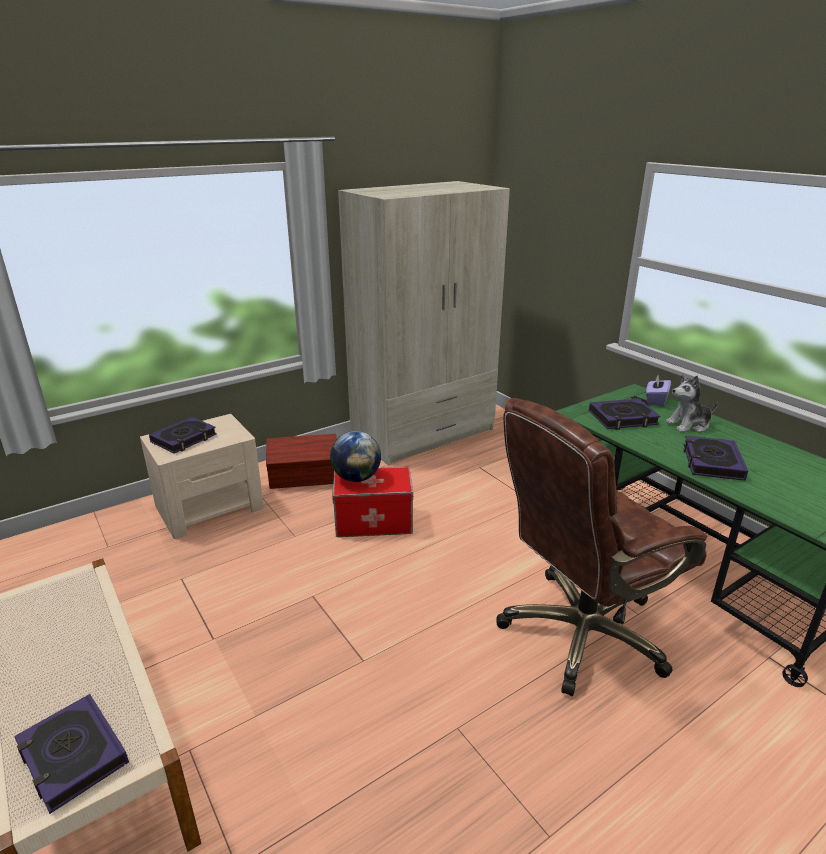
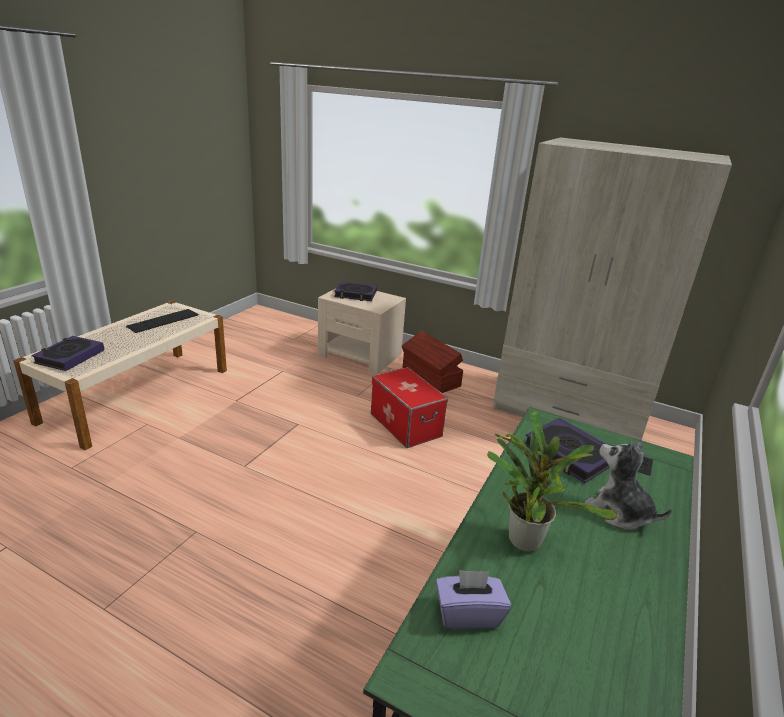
camera: 60 degrees right, 0 degrees up
globe [330,431,381,482] -> none
brown office chair [496,398,707,696] -> none
purple tissue box [646,375,671,406] -> purple tissue box moved to [436,570,511,629]
book [683,436,748,481] -> potted plant [487,410,618,552]
none -> keyboard [126,309,199,333]

